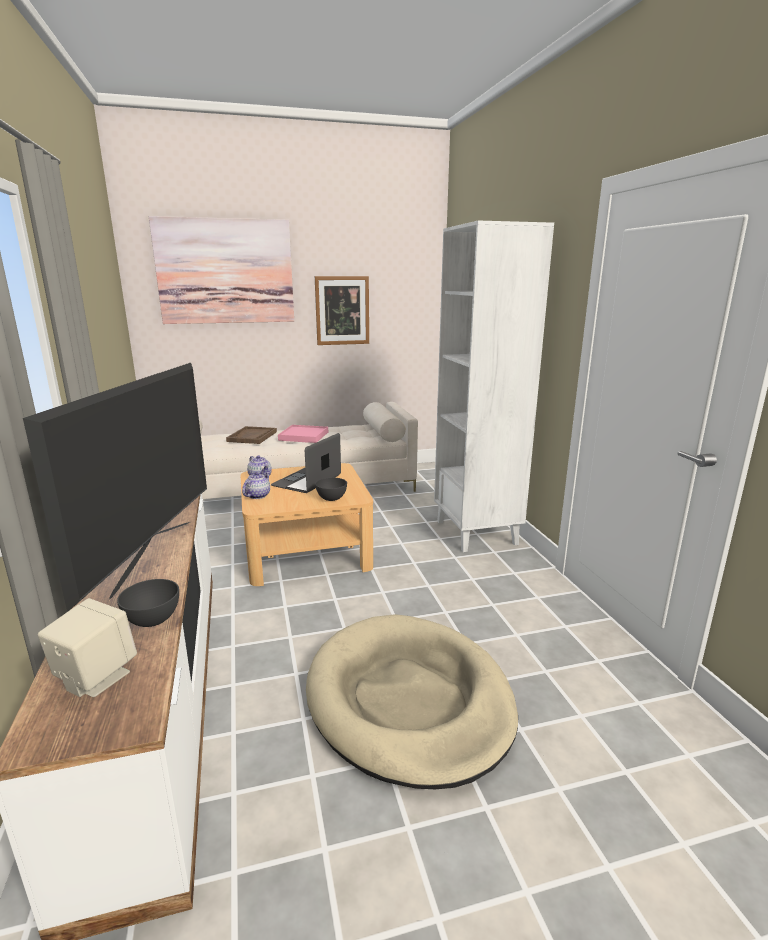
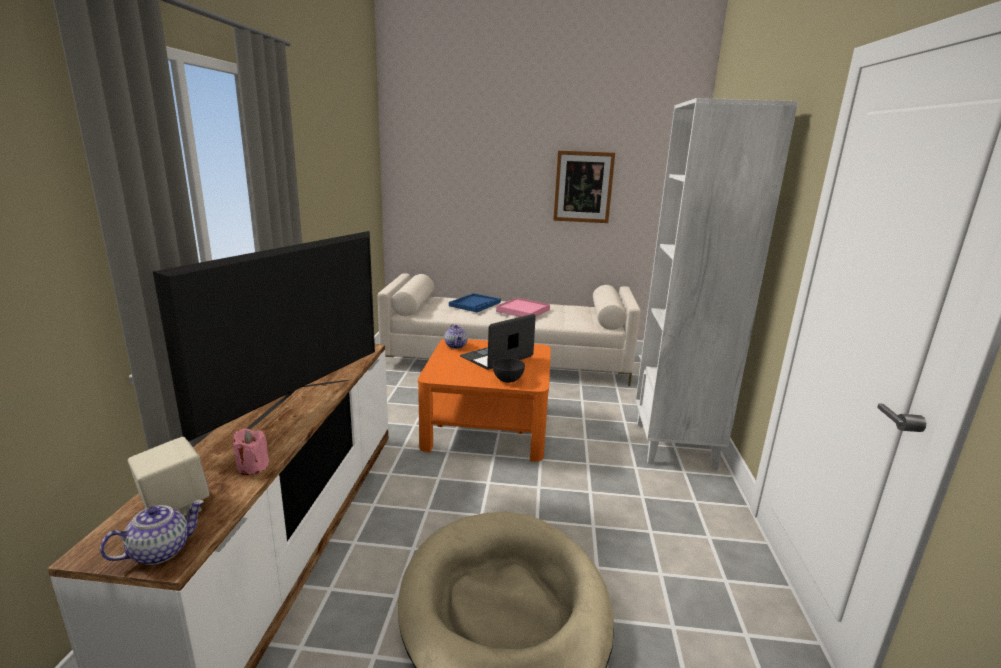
camera: 20 degrees right, 0 degrees up
grey bowl [117,579,179,627] -> pink candle [233,428,269,475]
picture [149,216,294,324] -> none
brown tray [226,426,277,444] -> blue tray [449,293,501,312]
beige coffee table [241,463,373,586] -> orange coffee table [418,339,551,462]
teapot [242,472,270,499] -> teapot moved to [100,500,204,565]

